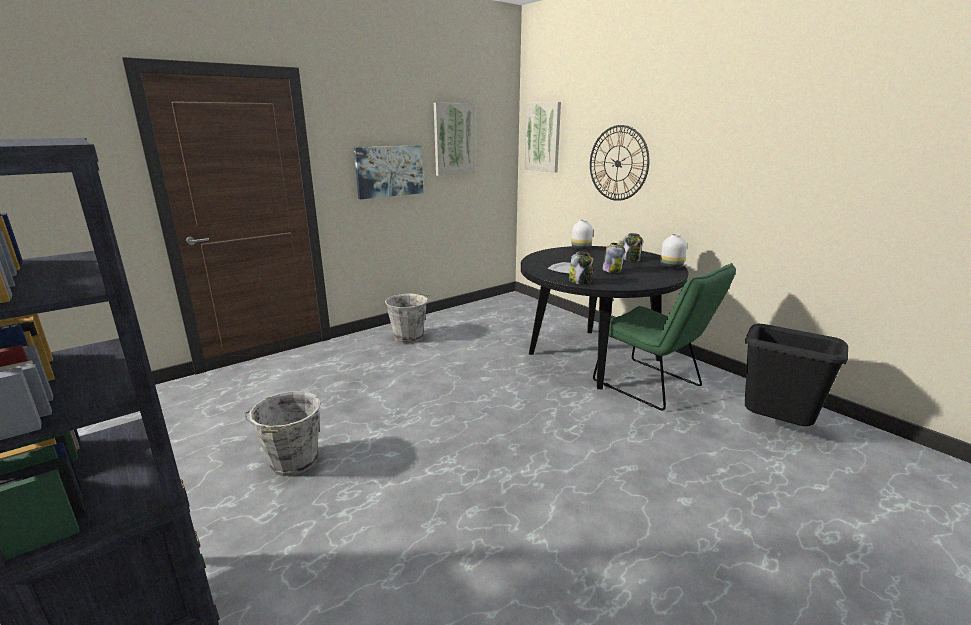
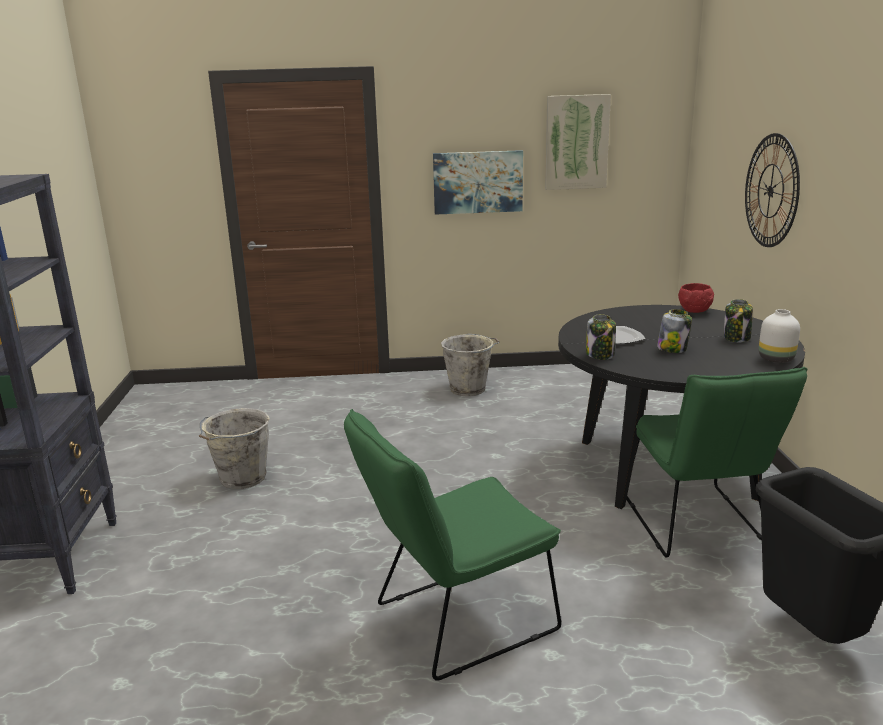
camera: 35 degrees right, 0 degrees up
picture [524,102,561,173] -> none
white vase [572,219,593,250] -> red bowl [678,283,714,313]
none -> green chair [344,409,561,681]

